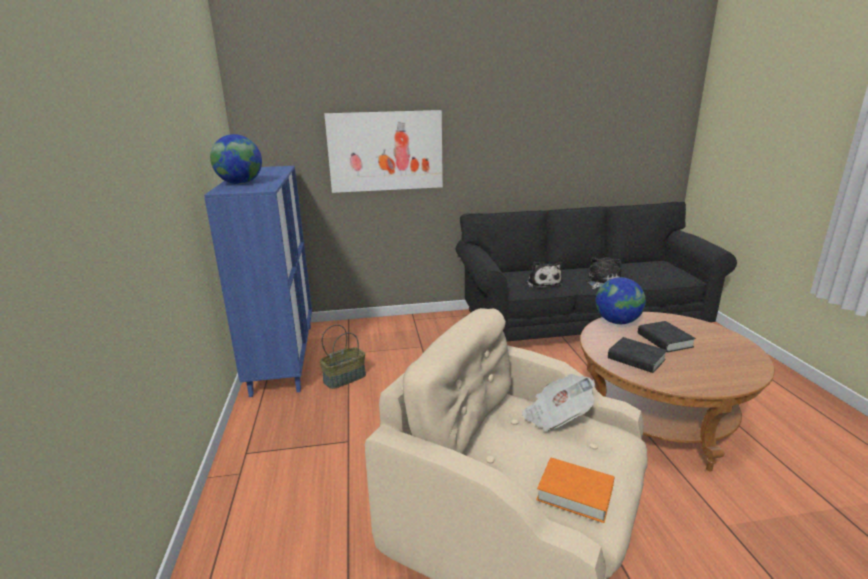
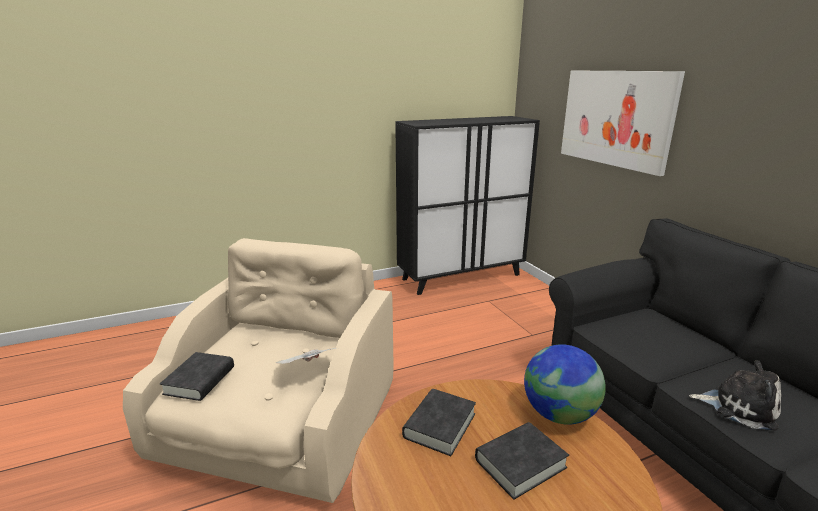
camera: 75 degrees right, 0 degrees up
blue cabinet [204,166,312,397] -> black cabinet [395,116,540,295]
globe [210,134,262,184] -> none
basket [320,324,366,389] -> none
plush toy [526,262,562,289] -> none
orange book [536,457,614,523] -> black book [160,352,234,401]

